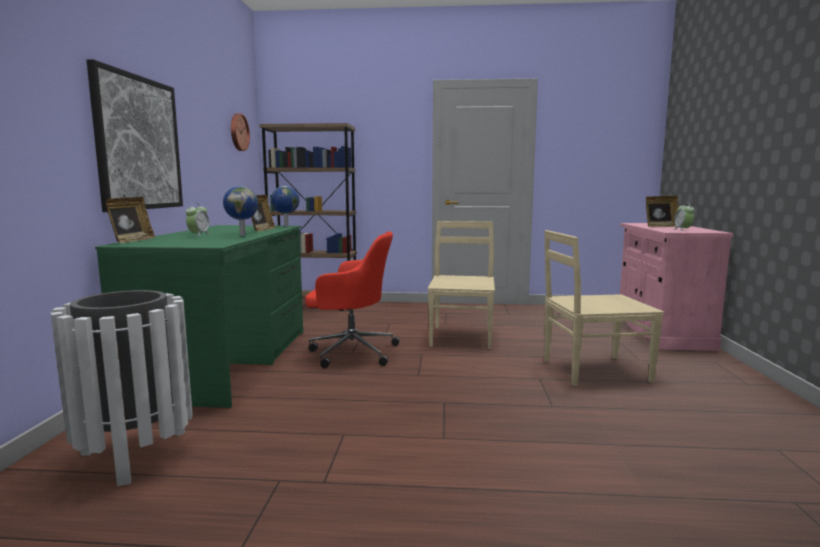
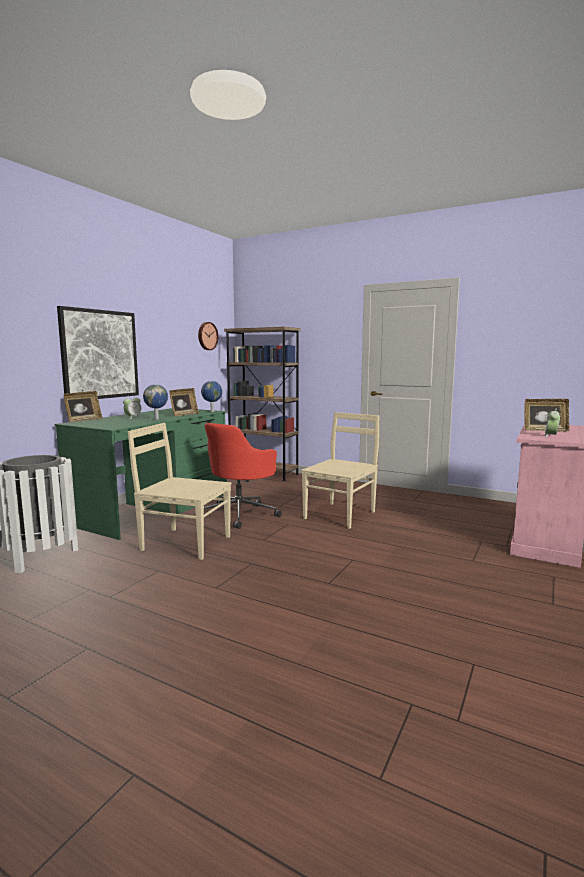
camera: 25 degrees right, 0 degrees up
red office chair [305,231,400,368] -> red office chair turned 90 degrees clockwise [204,423,282,529]
beige chair [544,230,664,386] -> beige chair moved to [128,423,231,560]

